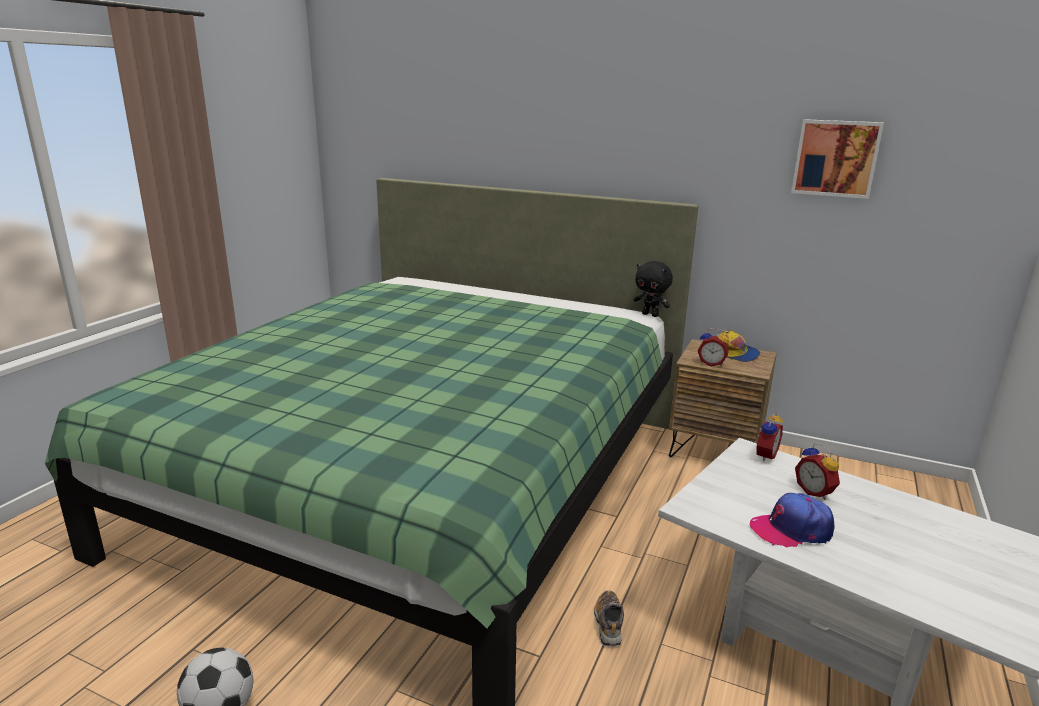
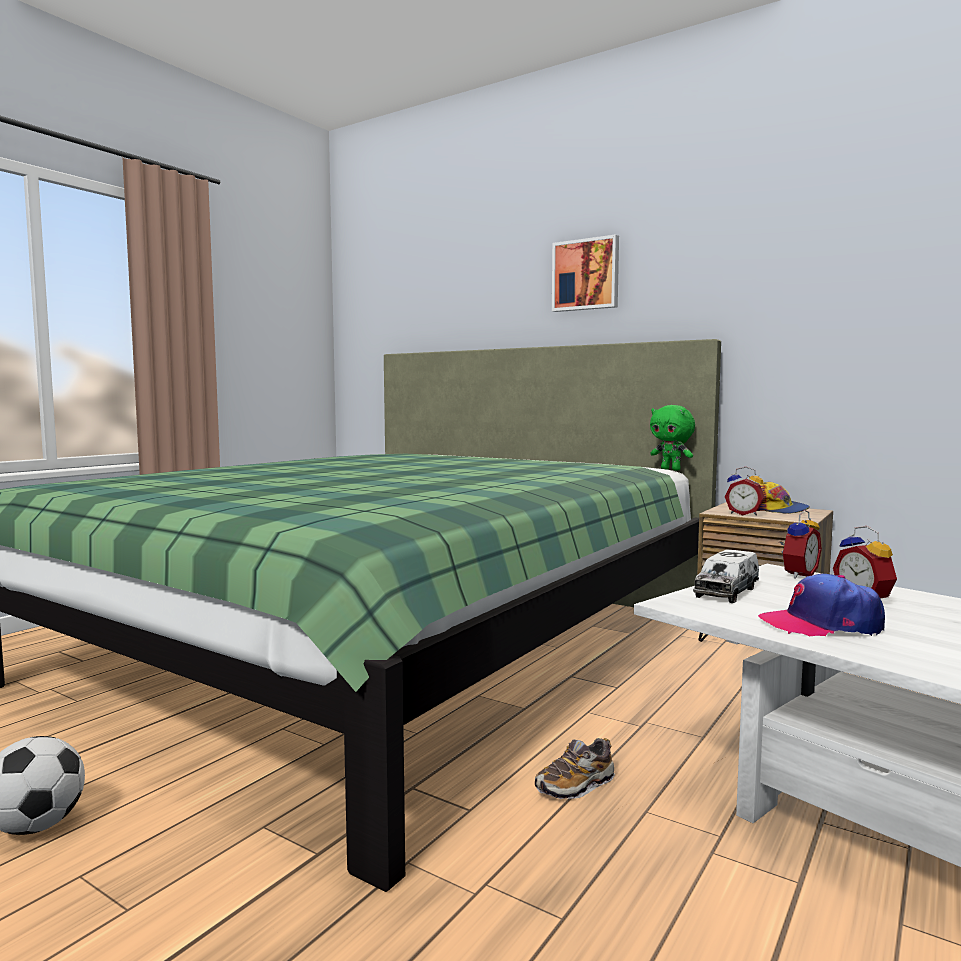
camera: 10 degrees right, 15 degrees down
shoe [594,590,624,647] -> shoe turned 135 degrees counterclockwise [535,738,615,799]
black plush toy [633,261,673,317] -> green plush toy [650,405,695,471]
picture [791,119,884,199] -> picture moved to [552,234,619,312]
none -> toy truck [693,549,759,603]

